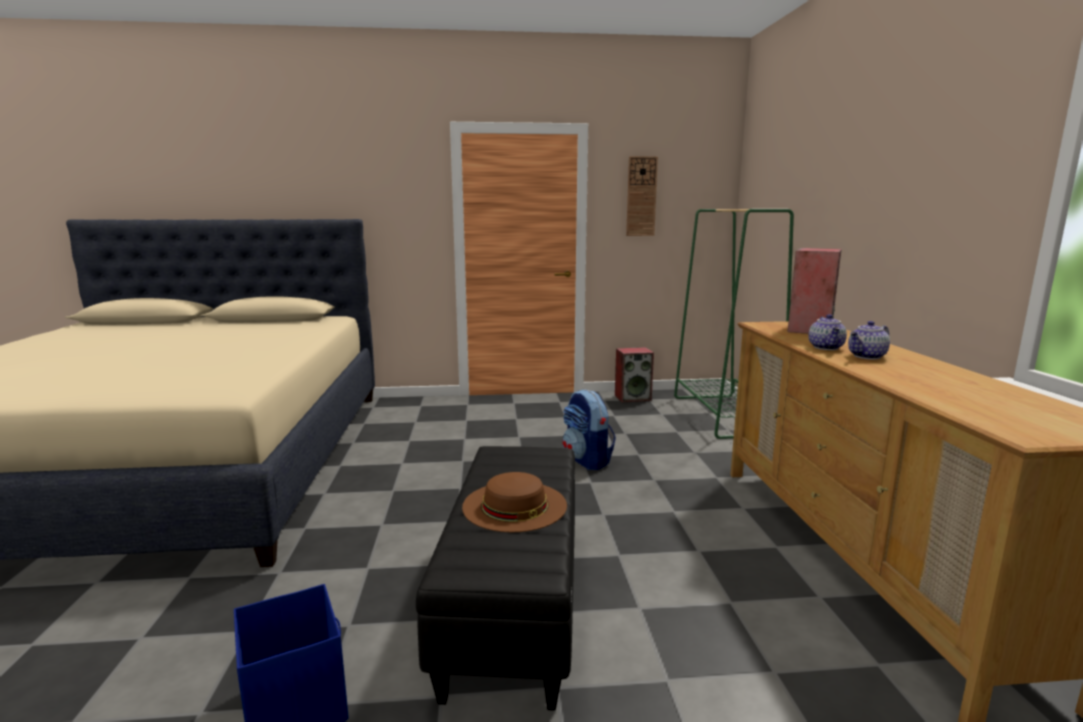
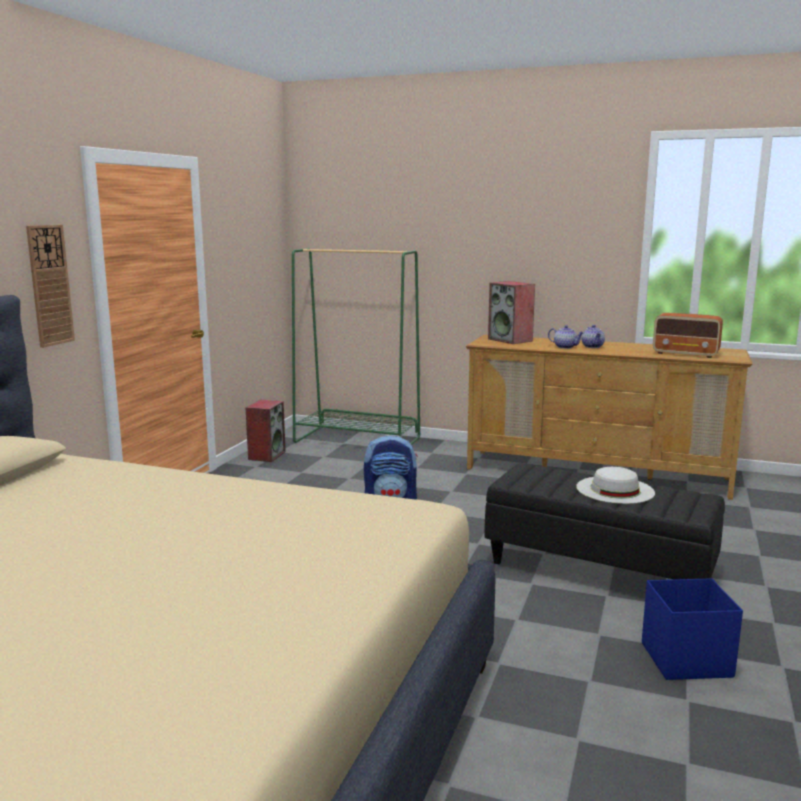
camera: 65 degrees left, 0 degrees up
brown hat [462,472,567,532] -> white hat [576,467,655,504]
wall clock [626,156,658,236] -> wall clock moved to [26,225,75,348]
none -> radio [653,313,723,358]

